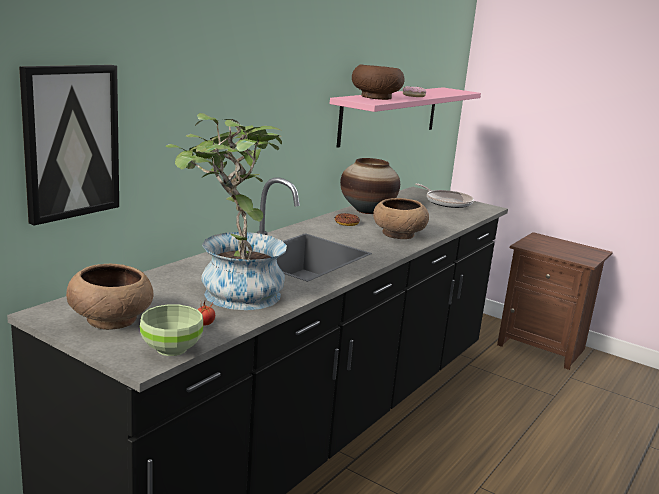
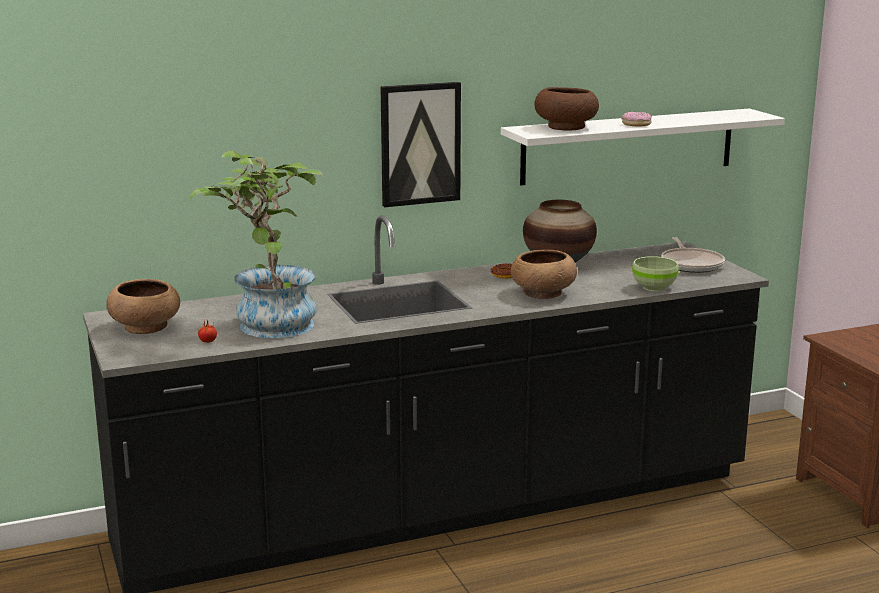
camera: 35 degrees right, 0 degrees up
picture [19,65,119,226] -> picture moved to [380,82,461,207]
green bowl [140,305,203,356] -> green bowl moved to [632,256,679,291]
pink shelf [330,87,481,148] -> white shelf [501,108,785,185]

